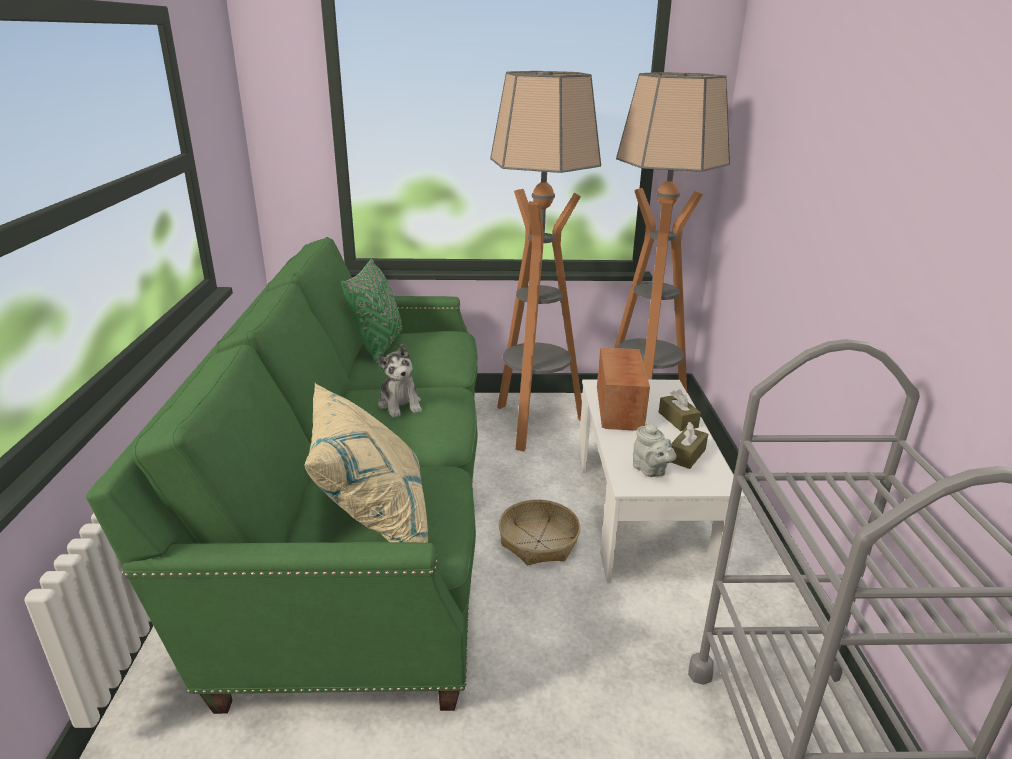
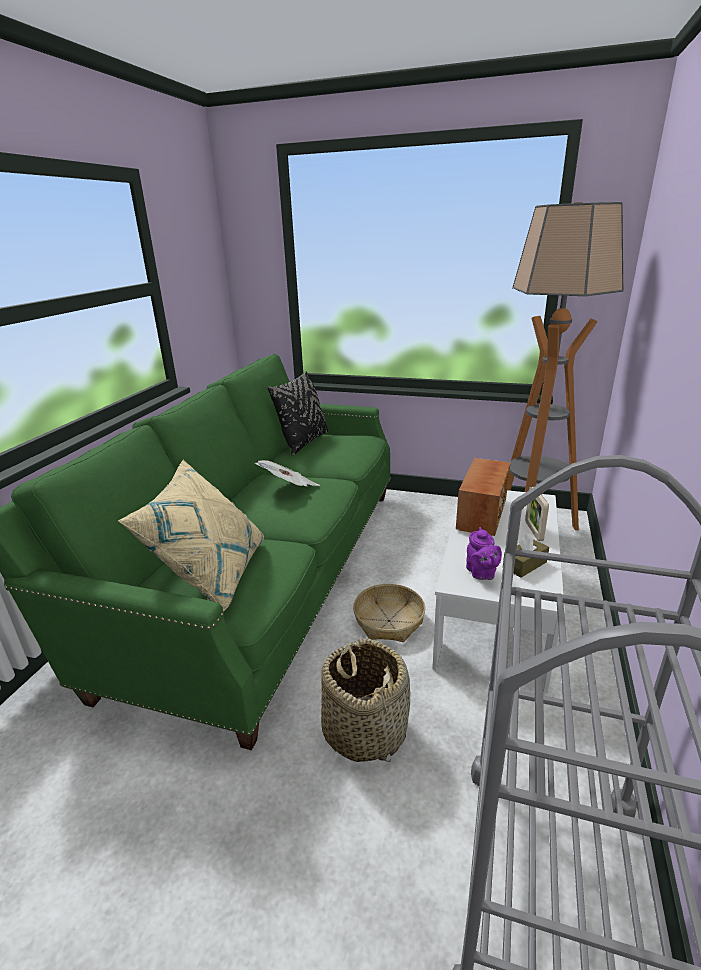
camera: 20 degrees right, 0 degrees up
green pillow [341,258,402,364] -> black pillow [268,371,328,456]
plush toy [377,344,422,417] -> newspaper [255,460,320,487]
floor lamp [490,71,601,451] -> none
grey teapot [633,422,677,477] -> purple teapot [466,527,502,580]
brown tissue box [659,389,701,431] -> picture frame [525,487,549,541]
none -> basket [321,638,410,762]

